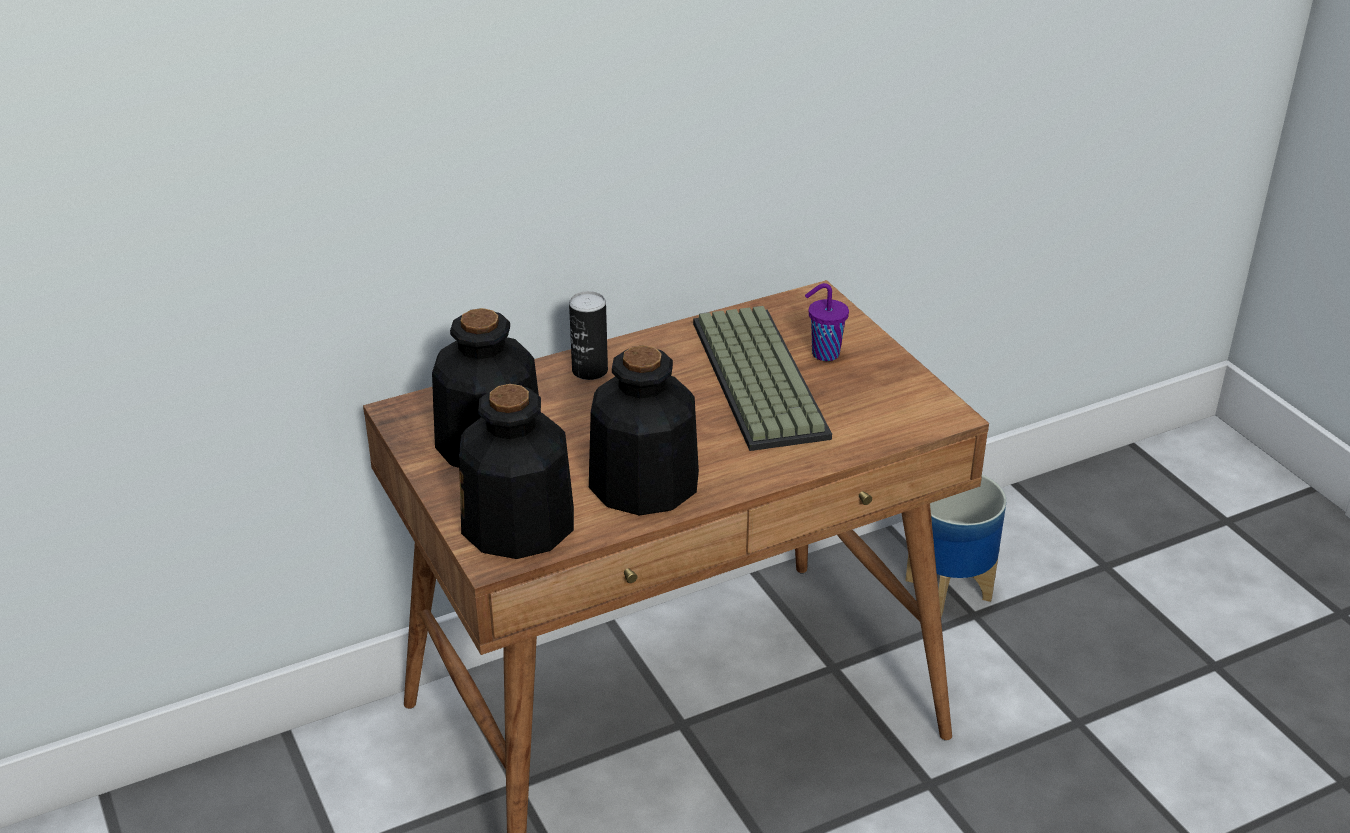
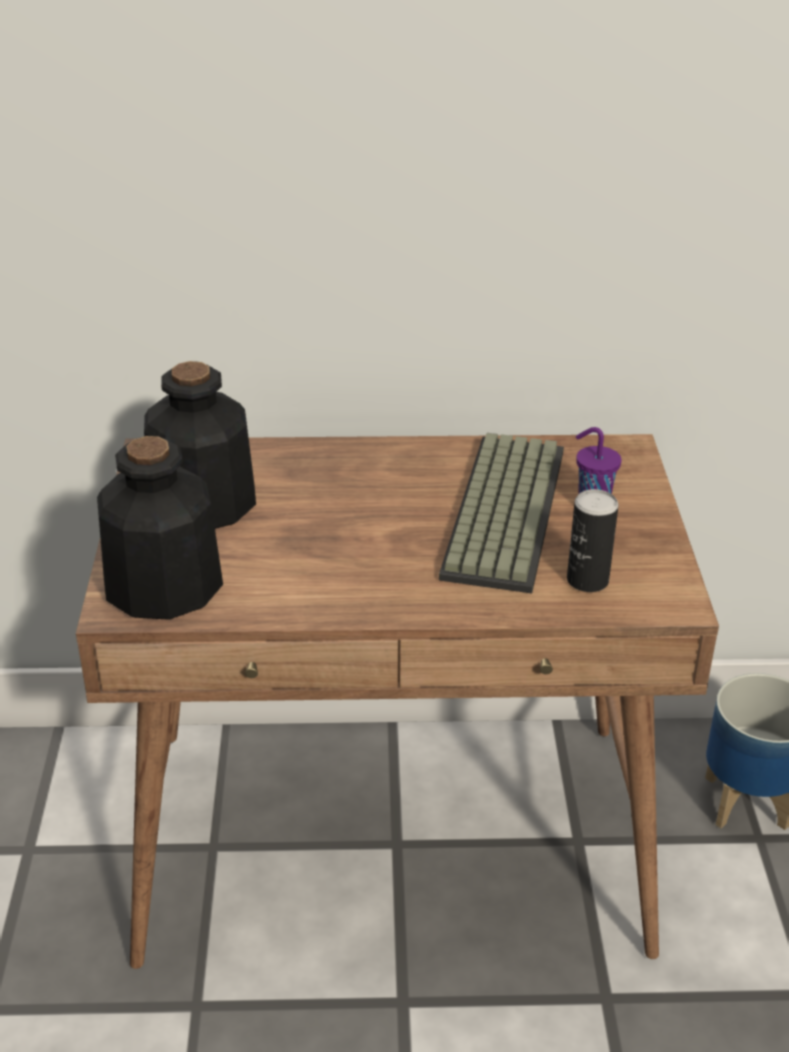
camera: 25 degrees right, 0 degrees up
can [569,291,608,380] -> can moved to [567,489,619,592]
bottle [589,345,699,516] -> none

